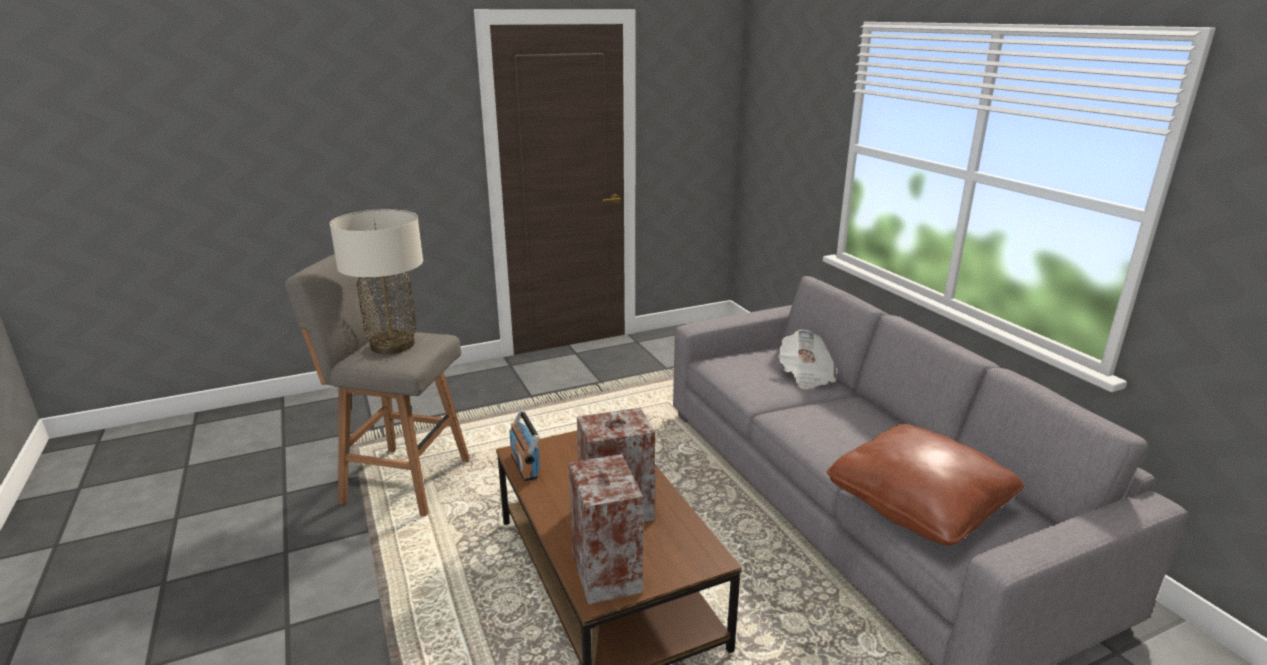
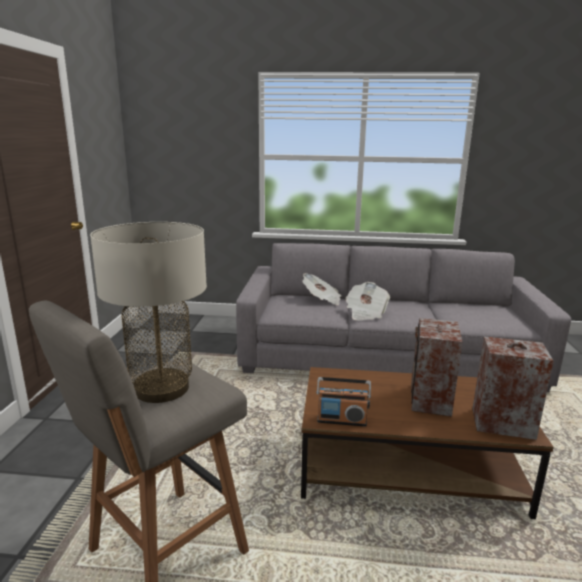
camera: 60 degrees left, 5 degrees down
brown pillow [827,424,1024,545] -> none
none -> newspaper [345,282,390,321]

